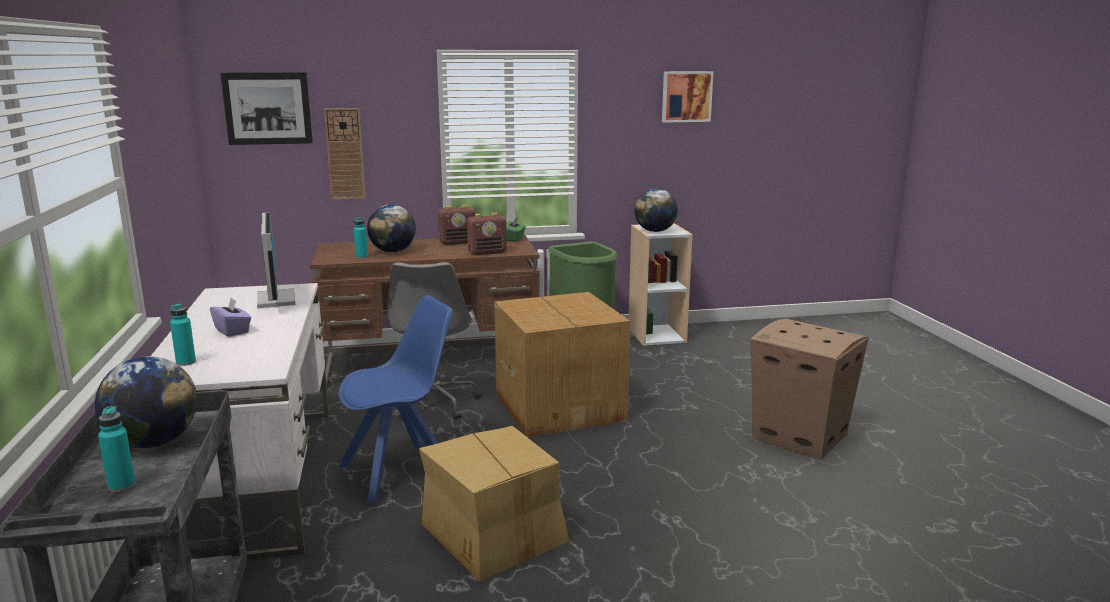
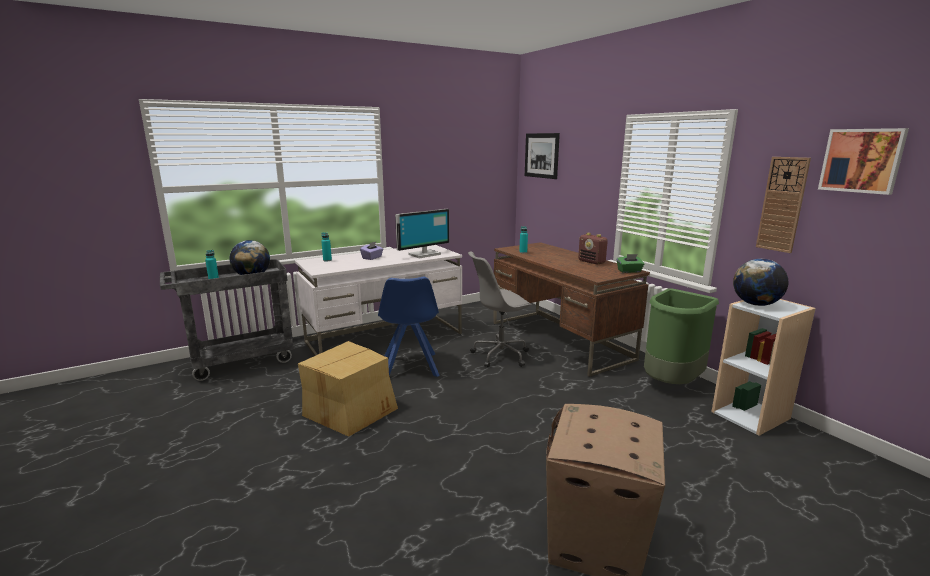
camera: 70 degrees right, 0 degrees up
wall clock [324,108,366,200] -> wall clock moved to [756,157,811,253]
blue chair [338,295,452,504] -> blue chair turned 45 degrees clockwise [378,277,439,377]
globe [367,204,416,252] -> none
radio [467,213,507,255] -> none
cardboard box [494,292,630,437] -> none

